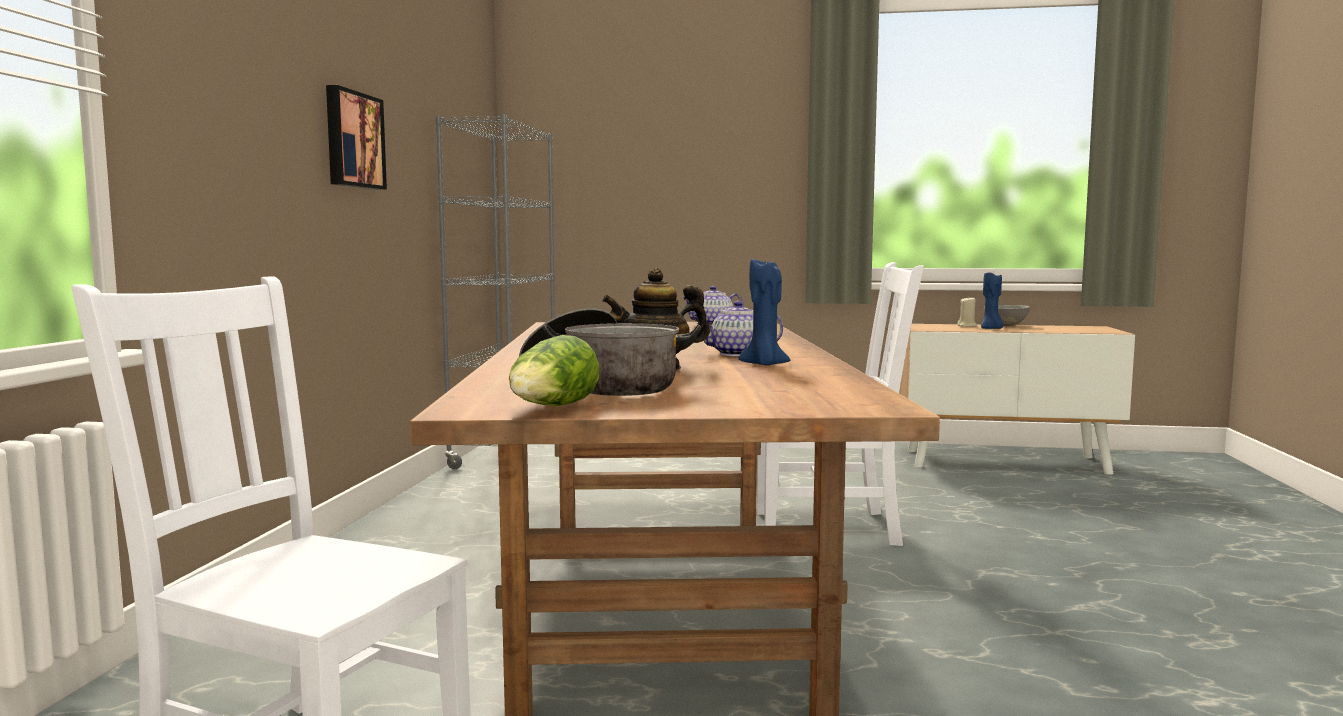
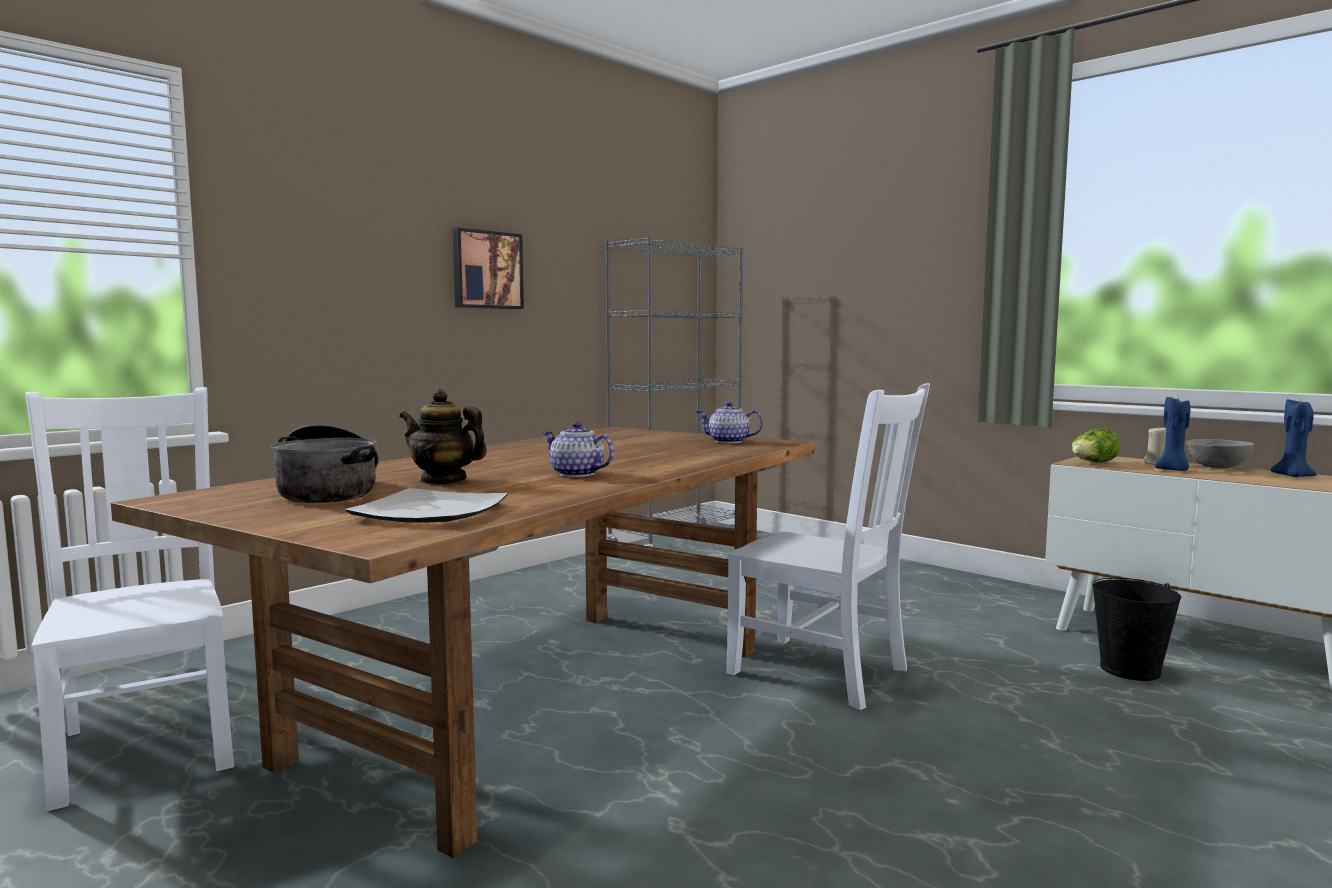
camera: 35 degrees right, 0 degrees up
lettuce [509,335,599,406] -> lettuce moved to [1071,428,1121,462]
blue candle [738,259,790,366] -> blue candle moved to [1271,399,1317,477]
none -> plate [345,488,508,523]
none -> black bucket [1092,578,1181,681]

